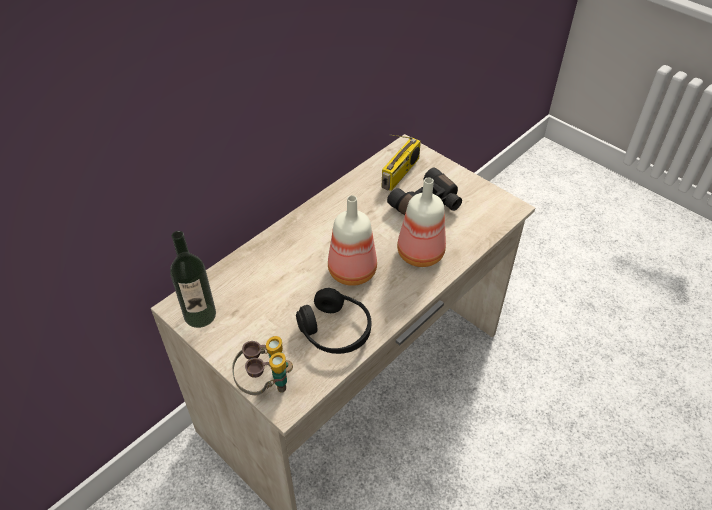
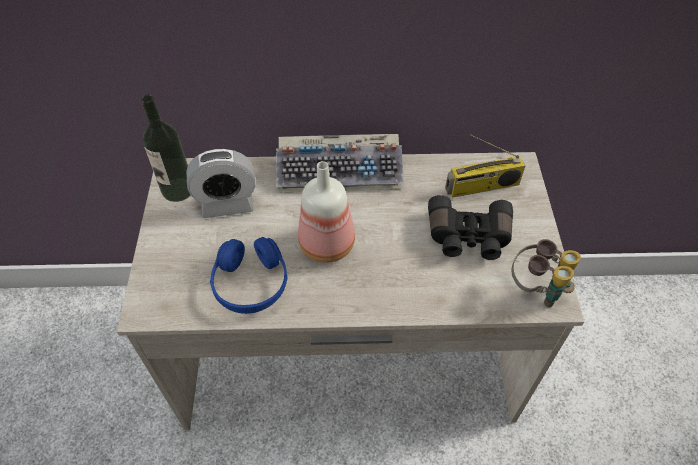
camera: 45 degrees right, 5 degrees up
binoculars [232,336,293,395] -> binoculars moved to [512,239,581,307]
black headphones [296,288,371,354] -> blue headphones [210,237,288,314]
bottle [397,178,446,267] -> none
none -> alarm clock [187,149,255,218]
none -> keyboard [276,134,404,192]

